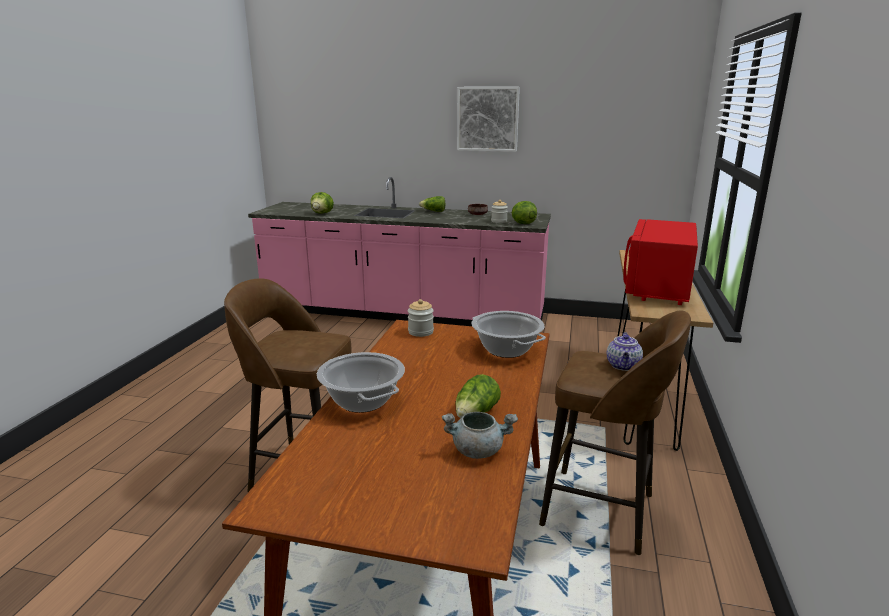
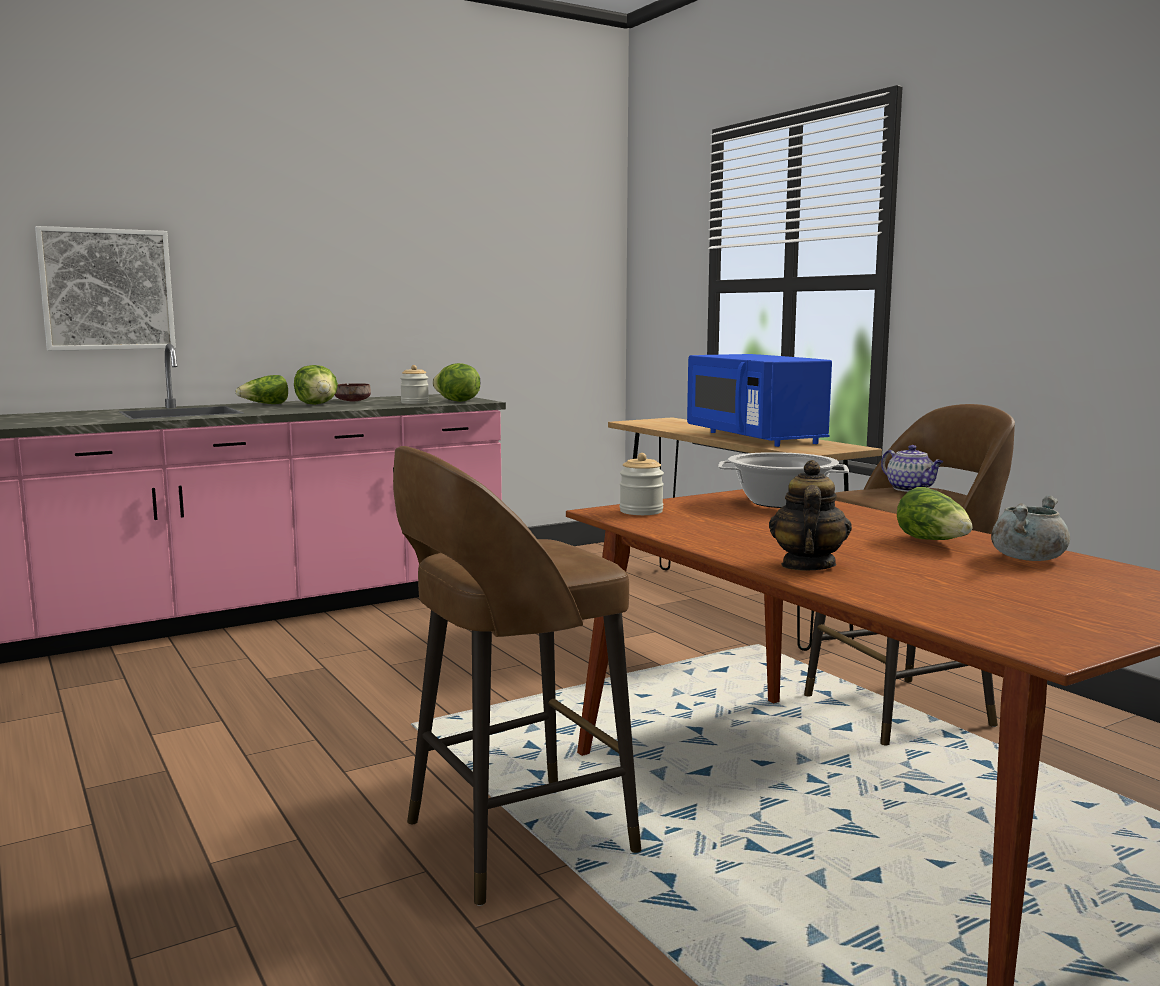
camera: 45 degrees left, 10 degrees down
lettuce [311,192,334,214] -> lettuce moved to [294,365,338,405]
cooking pot [317,352,405,413] -> teapot [769,460,852,571]
picture [457,87,520,152] -> picture moved to [35,226,176,351]
red microwave [623,219,698,305] -> blue microwave [687,354,832,447]

